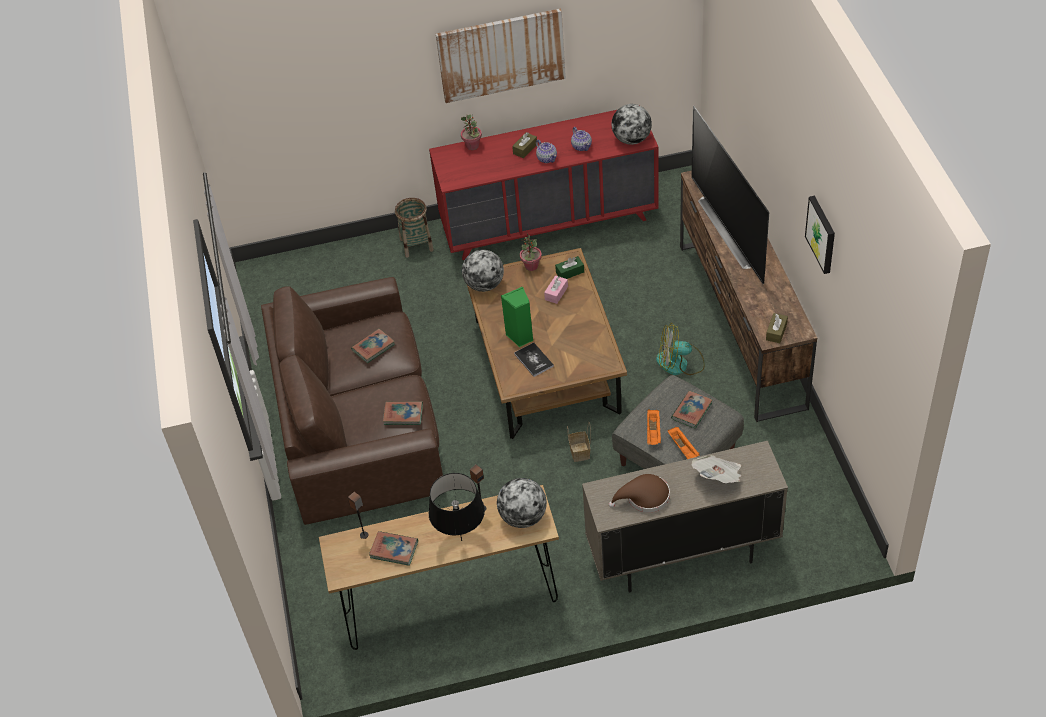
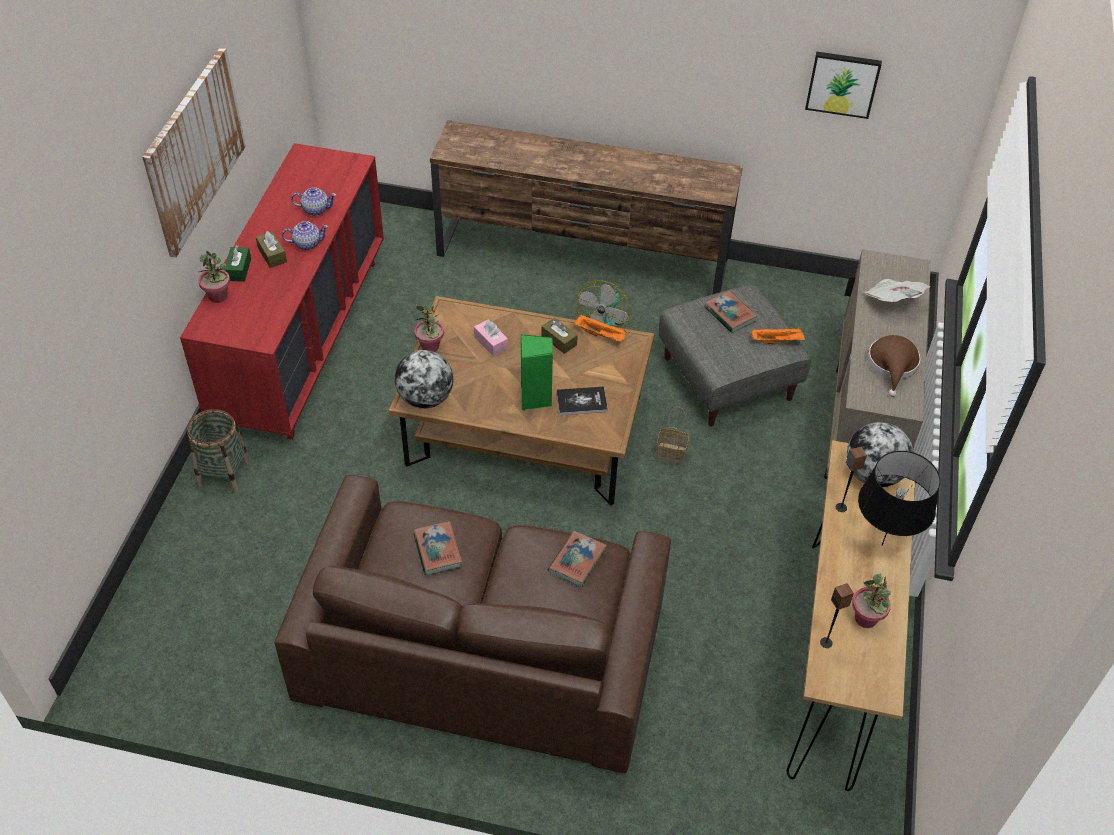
camera: 70 degrees left, 0 degrees up
book [369,531,418,566] -> potted plant [852,573,891,628]
green tissue box [555,256,584,279] -> green tissue box moved to [224,245,251,282]
globe [611,104,652,145] -> none
orange tray [647,409,661,445] -> orange tray moved to [574,314,626,342]
television [691,106,769,284] -> none
brown tissue box [766,313,788,343] -> brown tissue box moved to [541,318,578,354]
picture [805,196,835,274] -> picture moved to [805,52,882,119]

